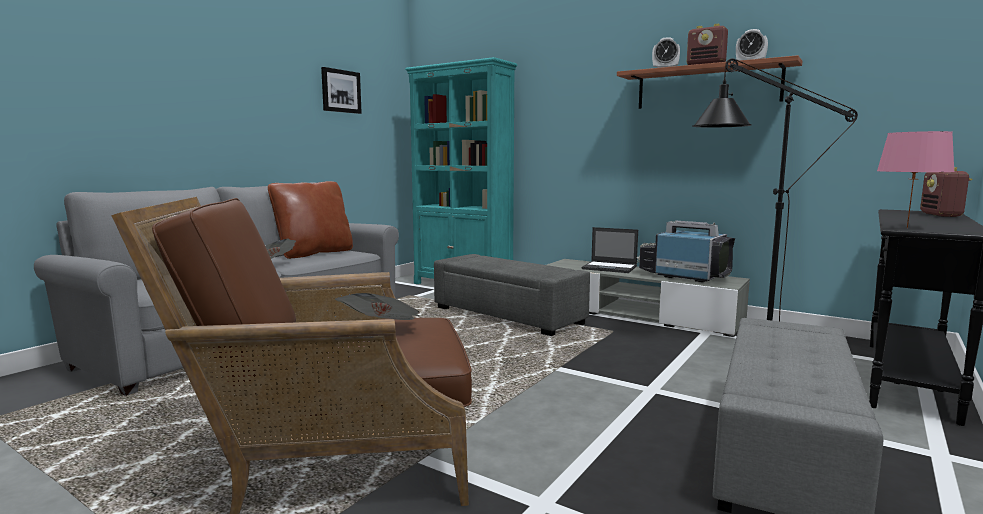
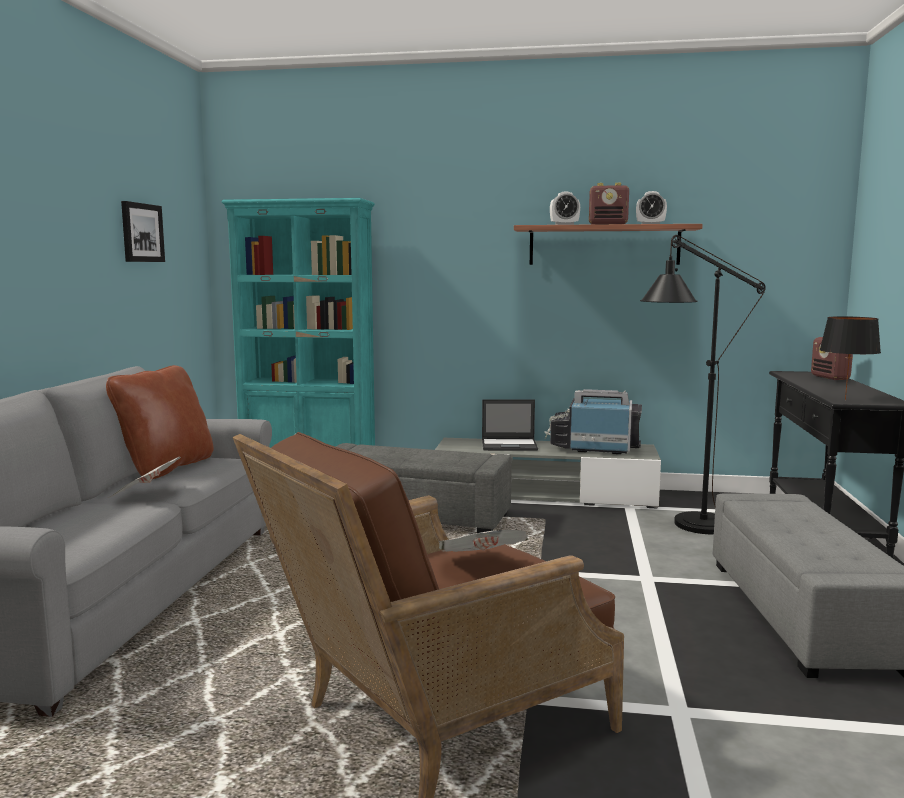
camera: 25 degrees left, 0 degrees up
pink table lamp [877,131,955,228] -> black table lamp [820,316,881,400]

